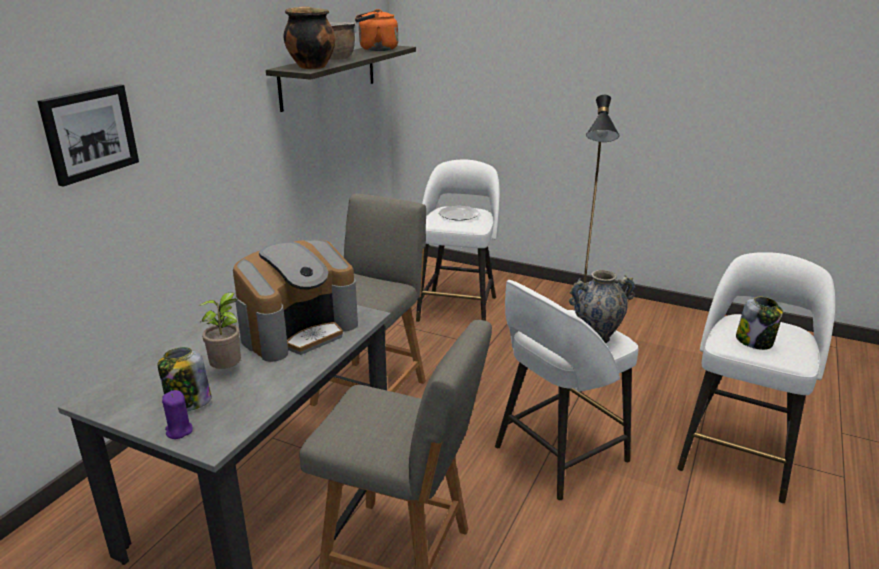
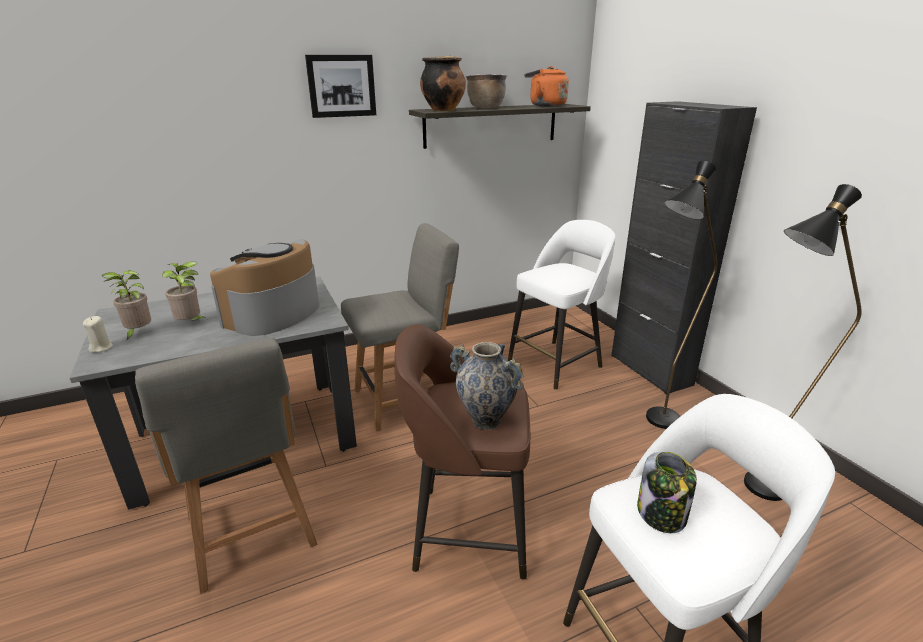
camera: 40 degrees right, 0 degrees up
picture [38,84,139,187] -> picture moved to [305,55,376,118]
jar [158,347,212,411] -> potted plant [101,270,151,341]
purple candle [162,390,193,439] -> beige candle [83,316,113,353]
coffee machine [233,239,358,362] -> coffee machine turned 120 degrees clockwise [210,239,319,336]
plate [439,206,480,221] -> none
white stool [495,280,638,501] -> brown stool [395,324,530,580]
none -> black cabinet [611,101,757,394]
none -> black floor lamp [744,184,862,501]

